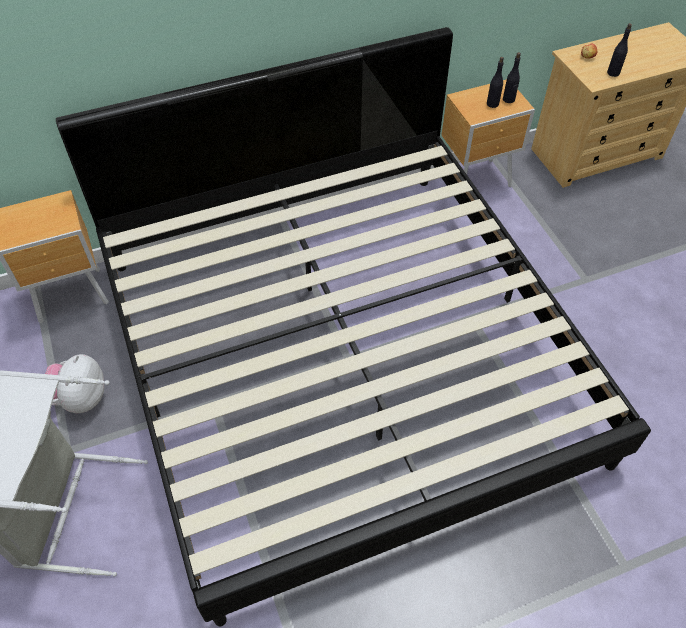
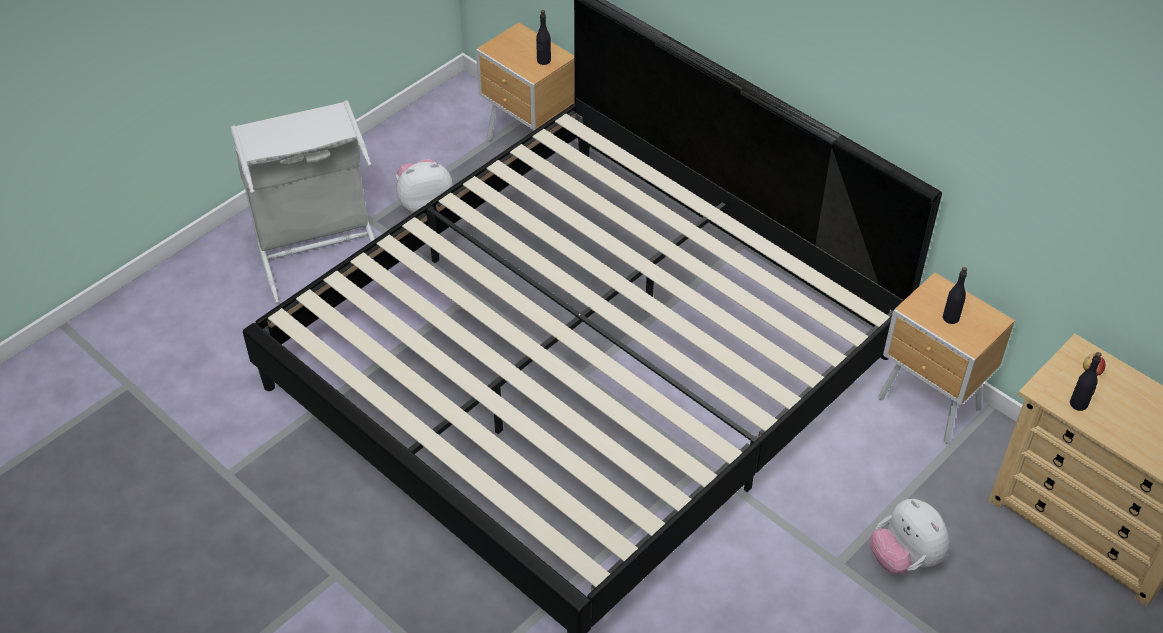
camera: 65 degrees right, 5 degrees down
black bottle [503,52,521,103] -> black bottle moved to [536,10,551,65]
none -> plush toy [870,499,950,573]

